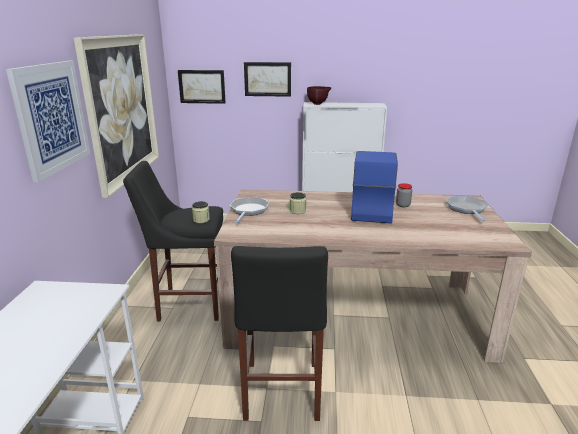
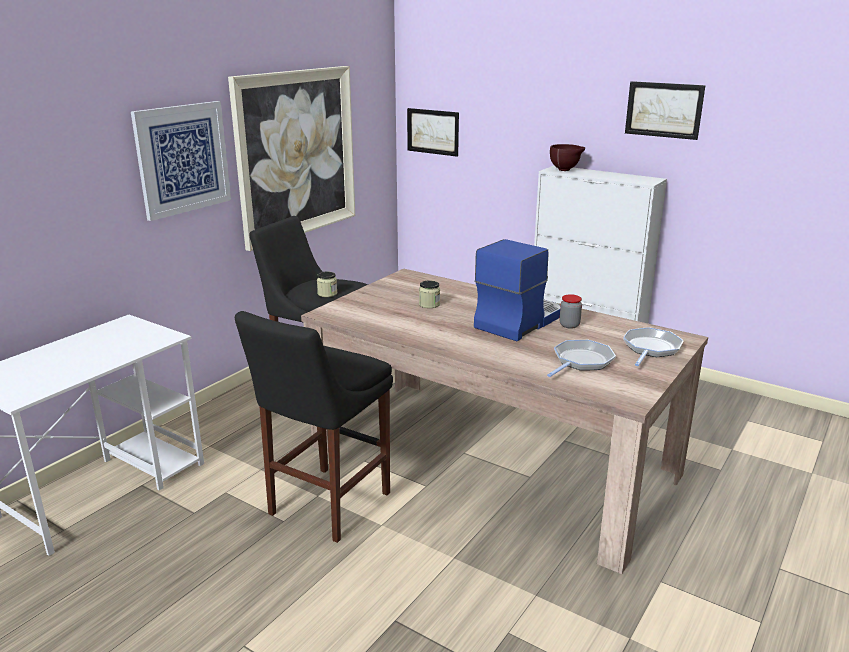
camera: 30 degrees right, 0 degrees up
frying pan [230,197,269,223] -> frying pan moved to [547,340,616,377]
picture [244,62,291,97] -> picture moved to [625,81,706,140]

